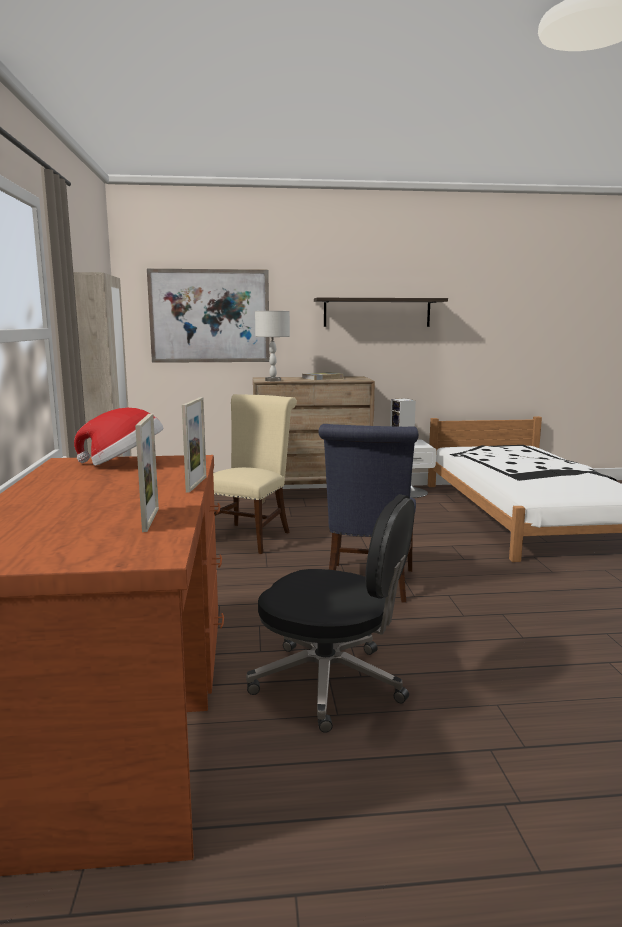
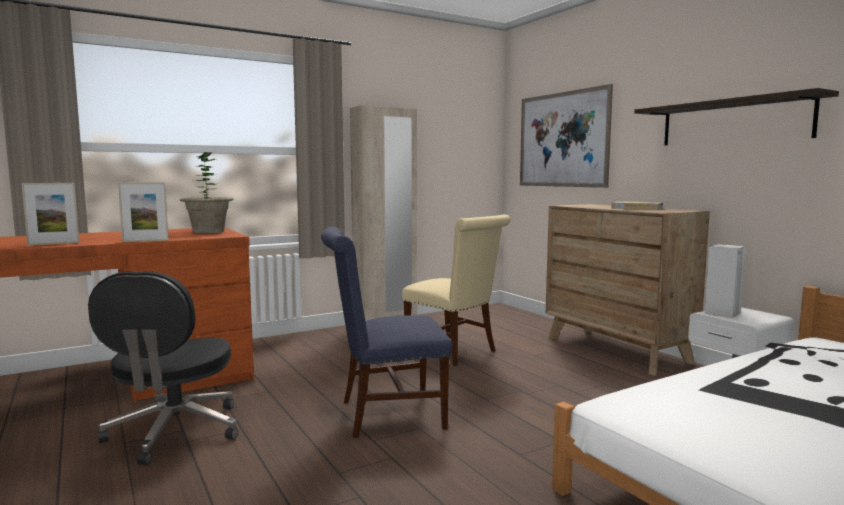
camera: 65 degrees right, 5 degrees down
hat [74,408,163,466] -> potted plant [180,152,234,233]
beige chair [213,394,297,554] -> beige chair turned 45 degrees clockwise [402,215,511,366]
grey table lamp [255,311,290,381] -> none

